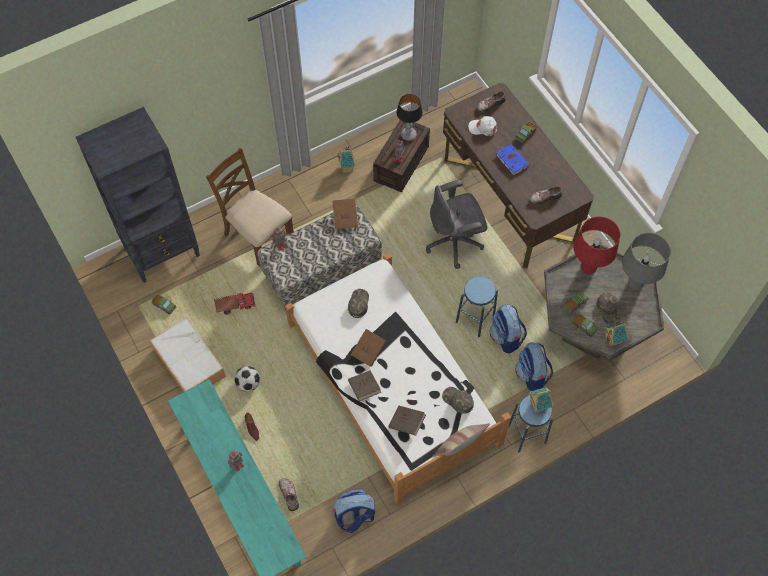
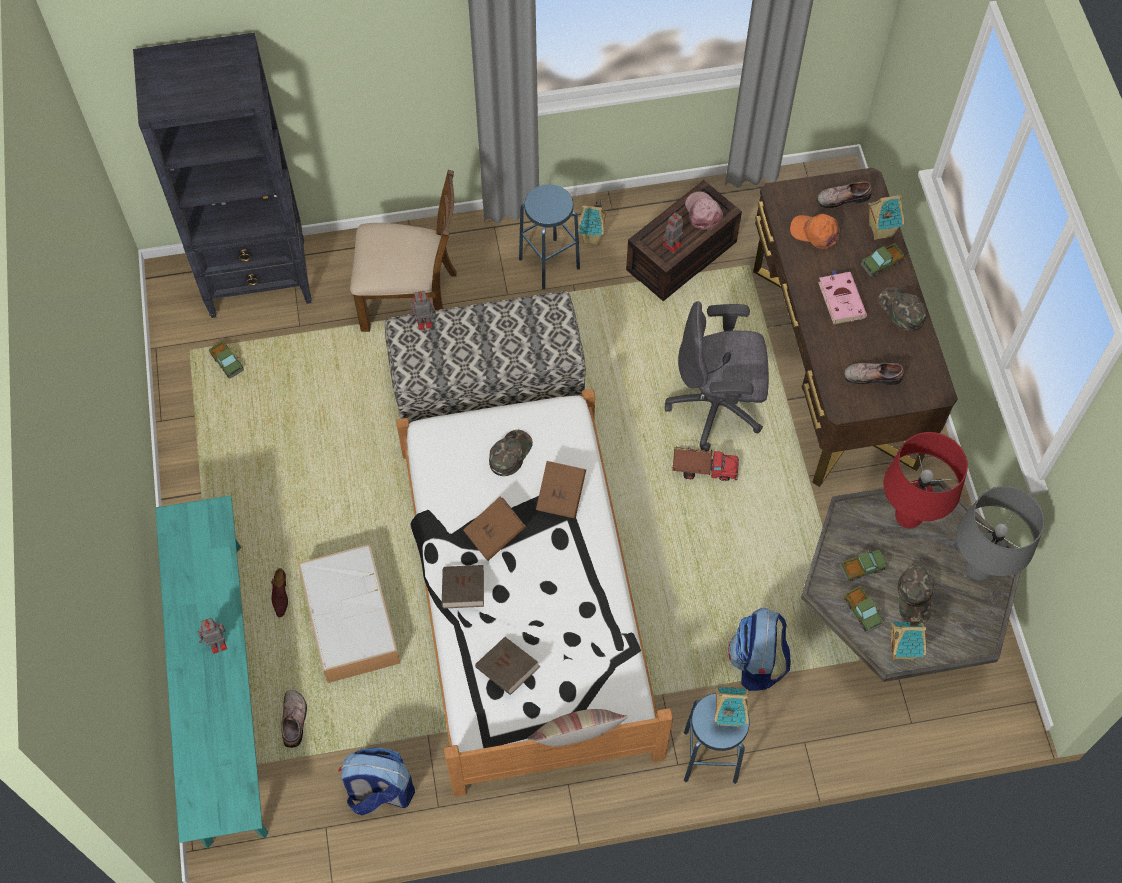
camera: 20 degrees right, 0 degrees up
storage box [150,318,226,392] -> storage box moved to [298,544,400,683]
brown chair [206,148,294,267] -> brown chair turned 120 degrees clockwise [350,170,457,332]
toy truck [214,293,255,315] -> toy truck moved to [672,446,739,481]
football [234,366,260,392] -> none
brown book [332,199,358,229] -> brown book moved to [536,461,586,519]
table lamp [396,94,423,141] -> pink cap [685,191,723,230]
green cap [442,387,474,414] -> green cap moved to [878,287,926,332]
blue stool [456,276,498,337] -> blue stool moved to [519,184,580,289]
white cap [468,116,498,136] -> orange cap [790,214,840,249]
backpack [490,305,527,354] -> none
blue book [496,144,529,176] -> pink book [818,270,867,324]
none -> toy house [868,195,905,240]

